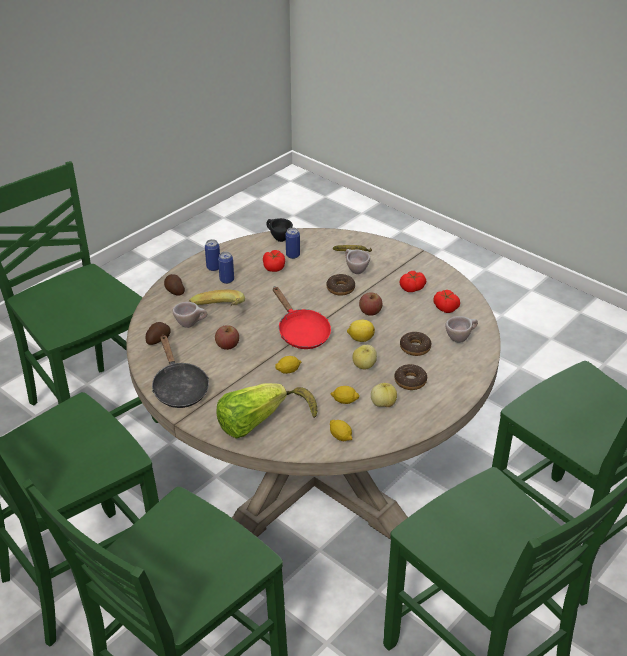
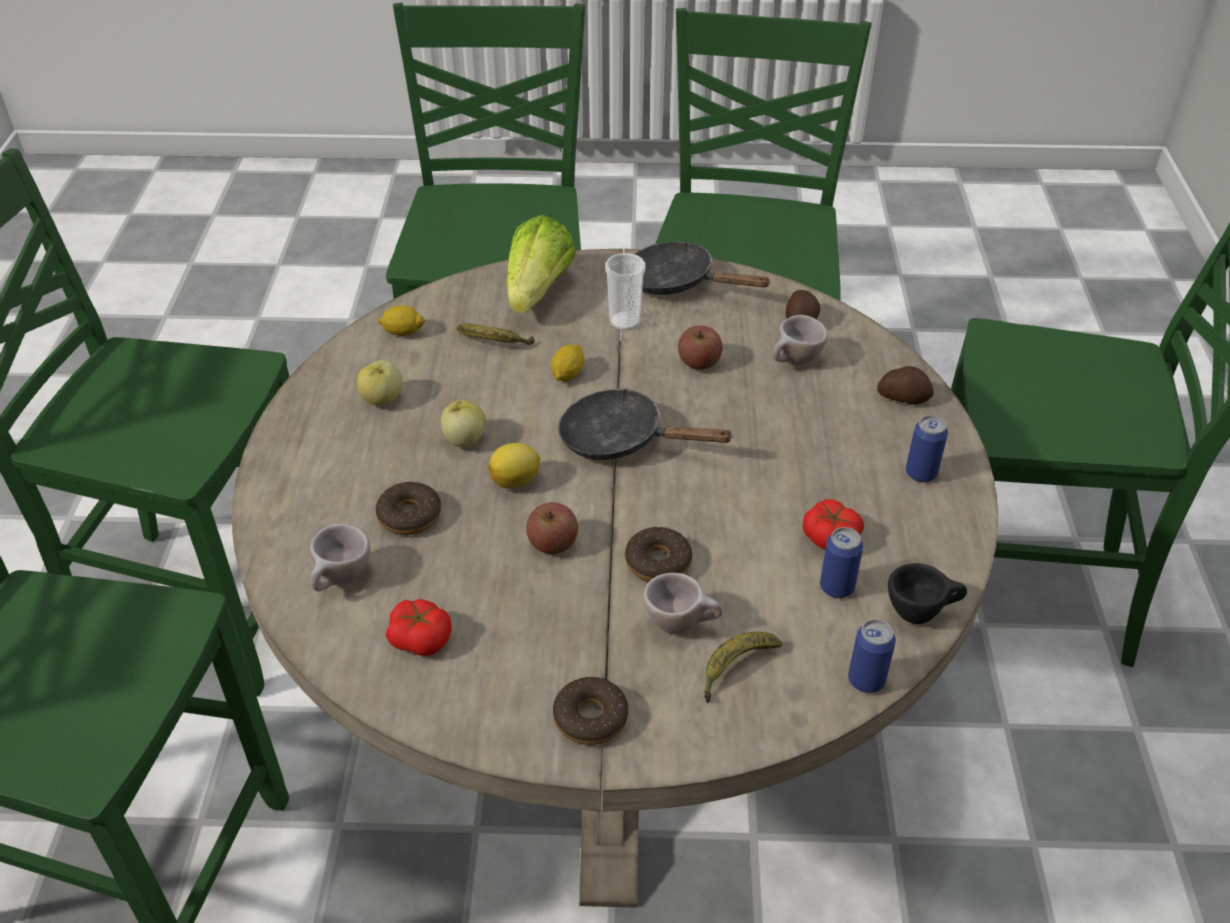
camera: 140 degrees right, 5 degrees up
banana [189,290,245,306] -> none
can [218,252,234,284] -> can moved to [848,619,896,693]
red frying pan [273,287,331,349] -> black frying pan [558,388,734,460]
lemon [330,386,360,404] -> none
donut [394,364,427,390] -> donut moved to [553,677,628,745]
tomato [400,271,426,292] -> none
none -> cup [605,253,646,331]

